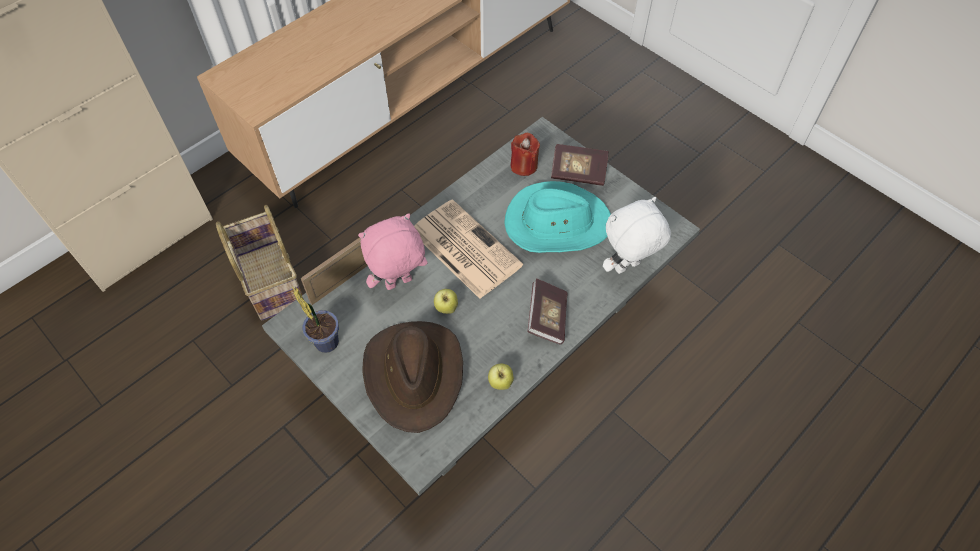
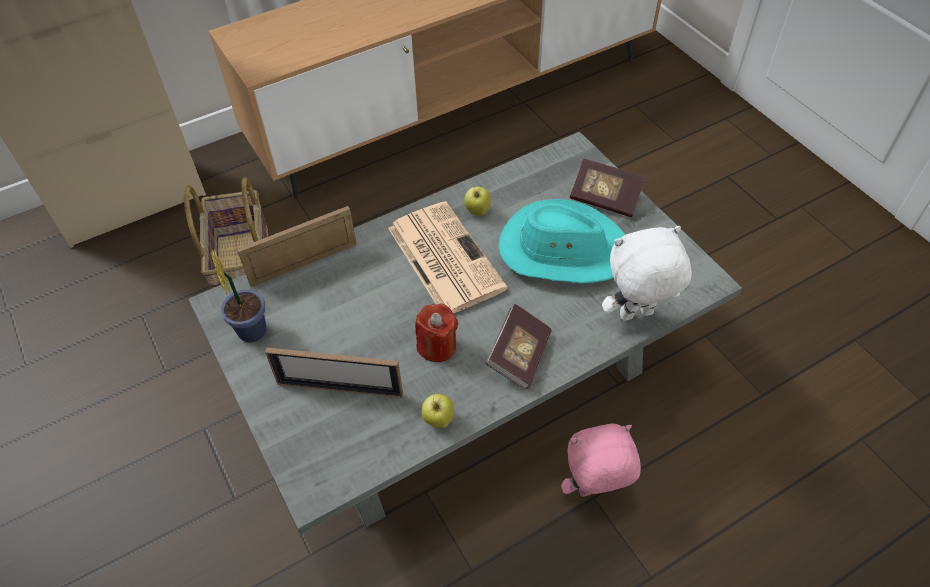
camera: 15 degrees right, 5 degrees down
pink plush toy [358,213,428,290] -> pink plush toy moved to [561,424,641,497]
brown hat [362,321,463,433] -> picture frame [265,347,403,398]
apple [434,289,458,314] -> apple moved to [464,186,491,216]
red candle [510,133,540,176] -> red candle moved to [415,303,458,362]

